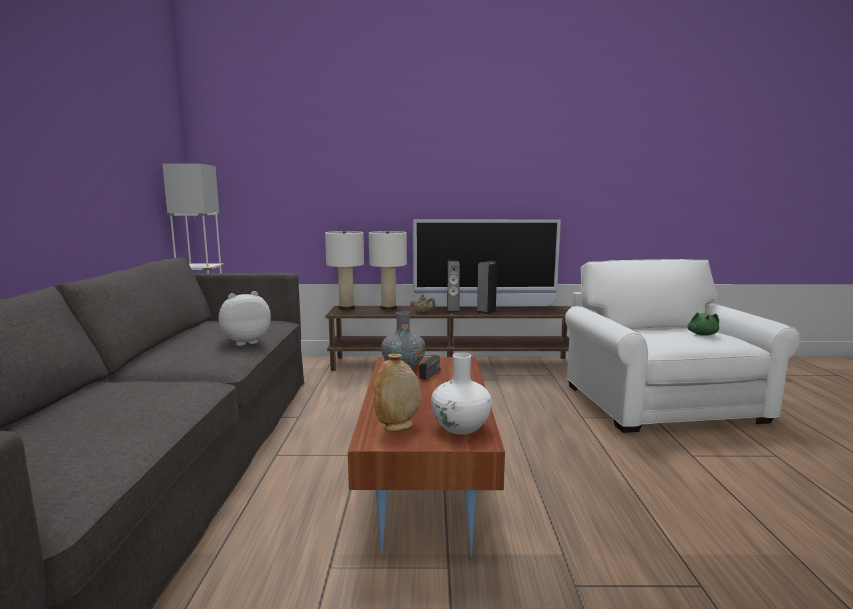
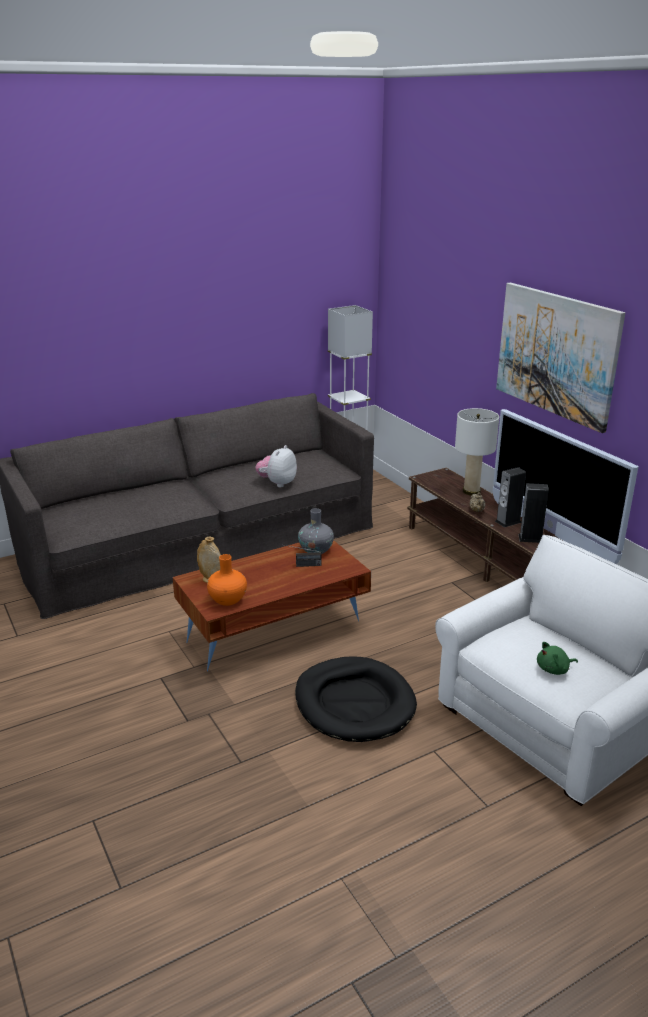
camera: 60 degrees right, 15 degrees up
plush toy [219,291,271,346] -> plush toy turned 90 degrees counterclockwise [255,445,297,487]
white table lamp [325,231,364,310] -> none
white vase [431,353,492,434] -> orange vase [207,554,247,606]
none -> black dog bed [295,656,417,742]
none -> picture [496,282,625,433]

